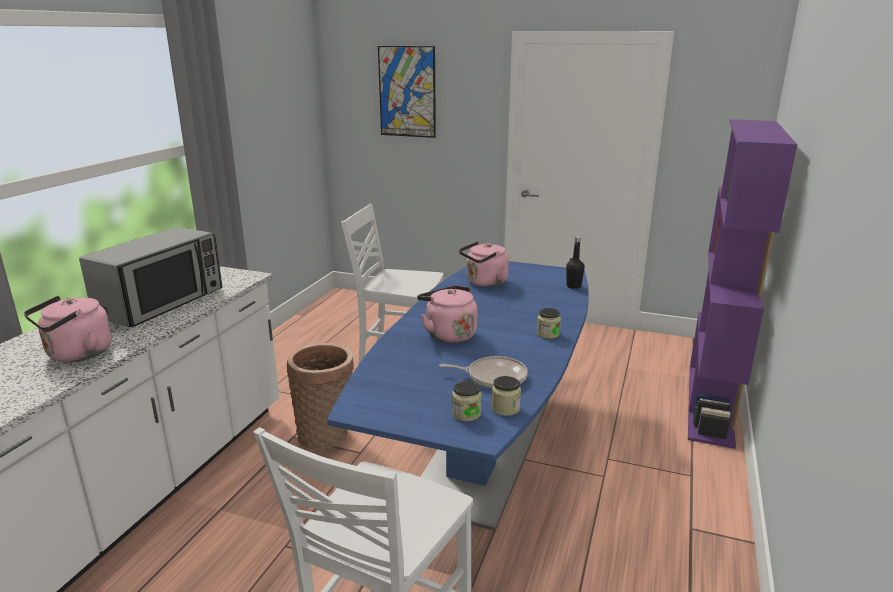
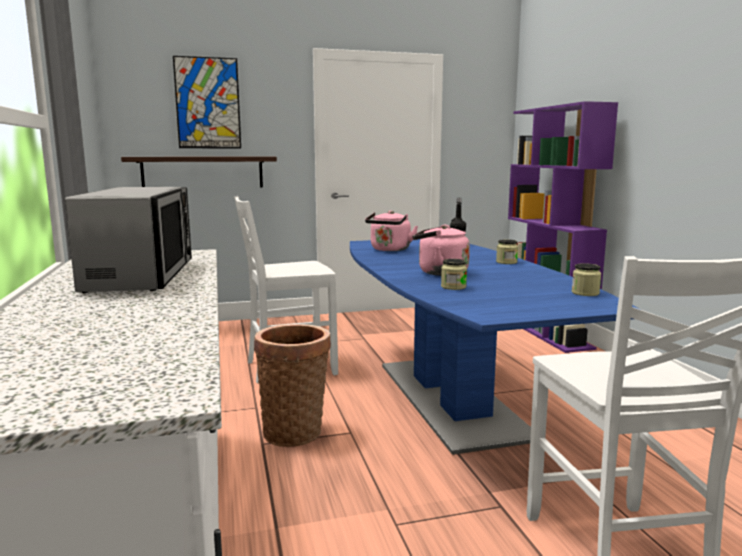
camera: 35 degrees left, 10 degrees down
pink kettle [24,296,112,362] -> none
frying pan [439,356,528,388] -> none
jar [452,381,481,421] -> jar moved to [441,259,467,290]
none -> shelf [121,157,277,188]

